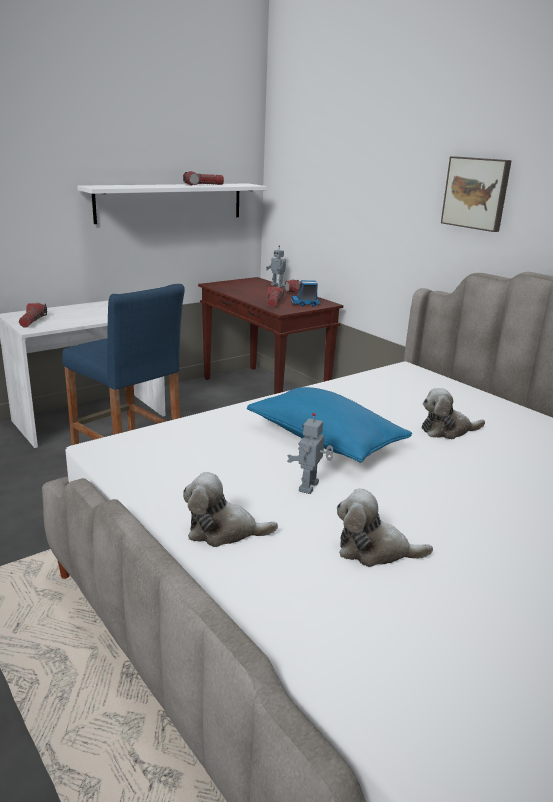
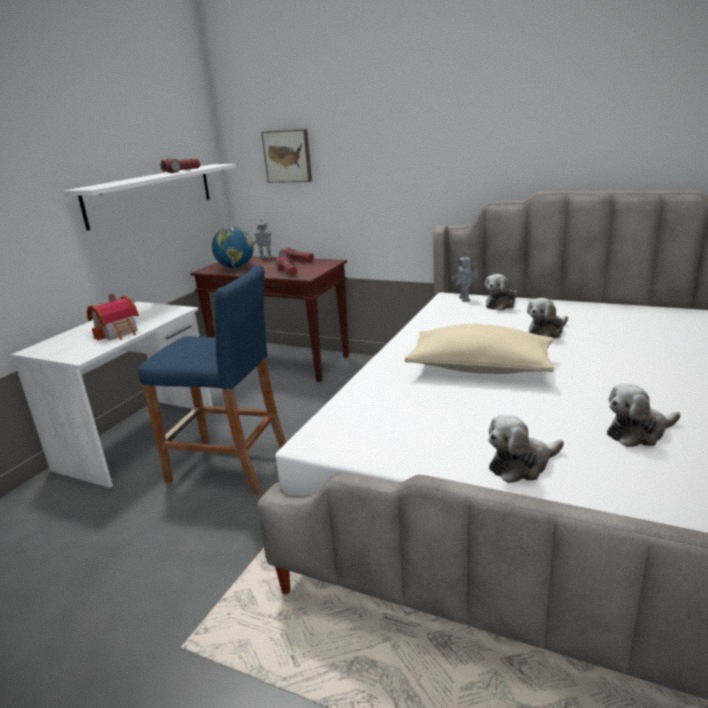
camera: 25 degrees left, 0 degrees up
flashlight [19,303,47,328] -> none
blue pillow [247,387,412,463] -> beige pillow [404,324,554,374]
toy robot [287,413,334,494] -> toy robot moved to [452,252,478,302]
toy truck [291,280,320,307] -> none
picture [441,156,512,232] -> picture moved to [261,129,312,183]
none -> toy house [87,294,139,340]
none -> globe [212,226,254,268]
none -> plush toy [485,274,518,311]

